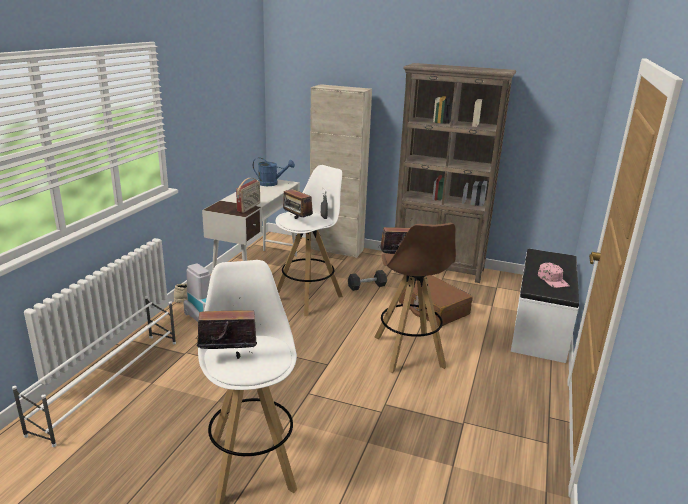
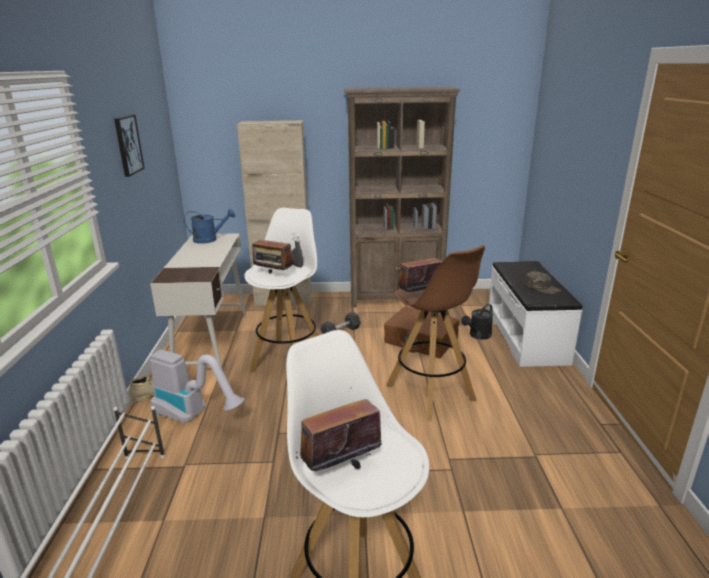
camera: 20 degrees left, 0 degrees up
radio [236,178,260,213] -> none
pink cap [538,263,570,288] -> green cap [525,271,561,294]
none -> picture [114,115,145,177]
none -> black watering can [461,304,493,340]

